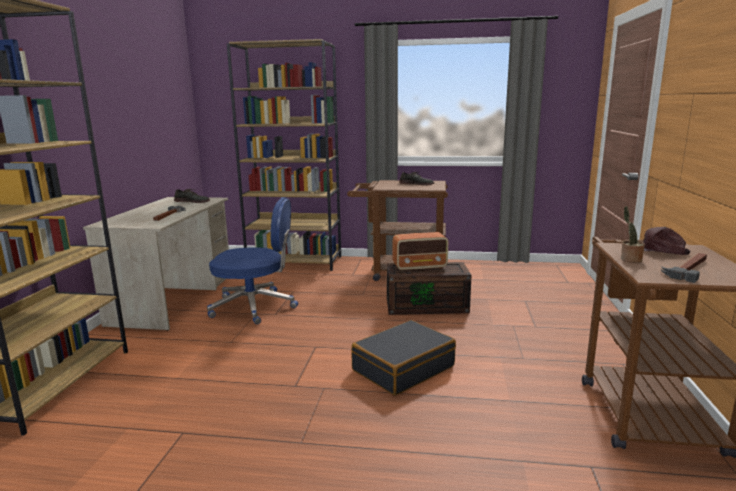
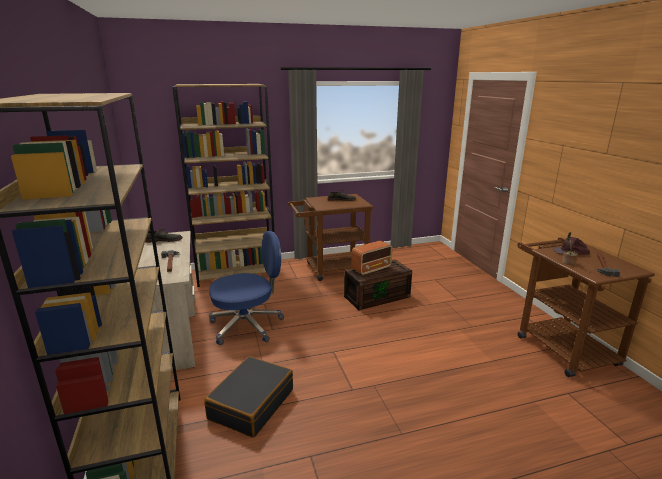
camera: 25 degrees left, 5 degrees up
black suitcase [351,320,456,396] -> black suitcase moved to [204,356,293,438]

